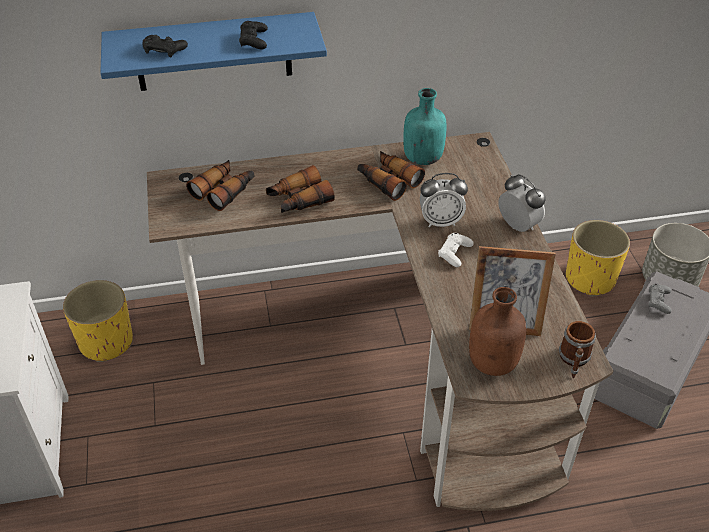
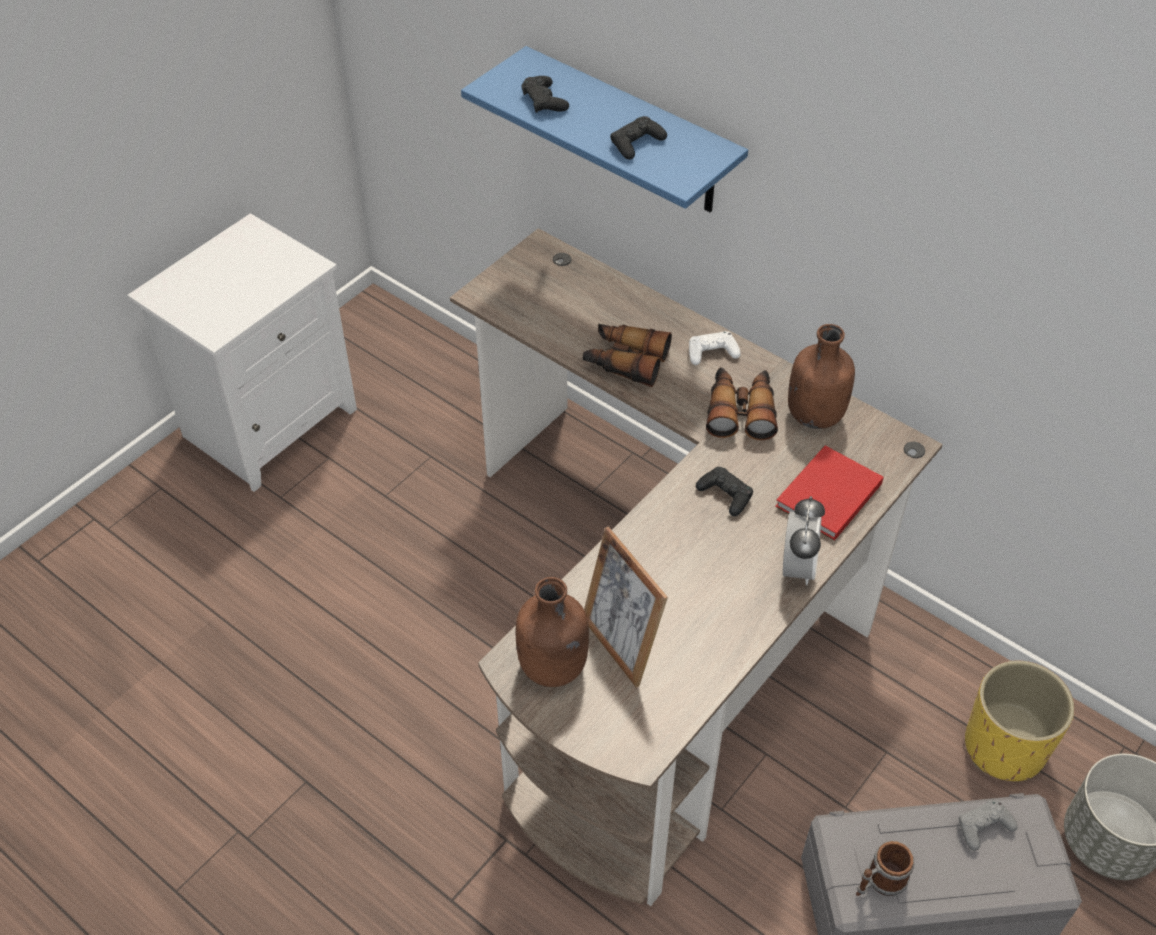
camera: 50 degrees right, 5 degrees up
yellow planter [63,280,133,362] -> none
binoculars [186,160,255,211] -> none
turquoise bottle [403,88,446,165] -> brown bottle [788,324,855,429]
alarm clock [420,173,468,227] -> black game controller [696,467,753,516]
white game controller [438,233,474,267] -> white game controller moved to [689,331,741,365]
mug [559,321,596,378] -> mug moved to [856,841,914,896]
none -> red book [775,446,883,541]

